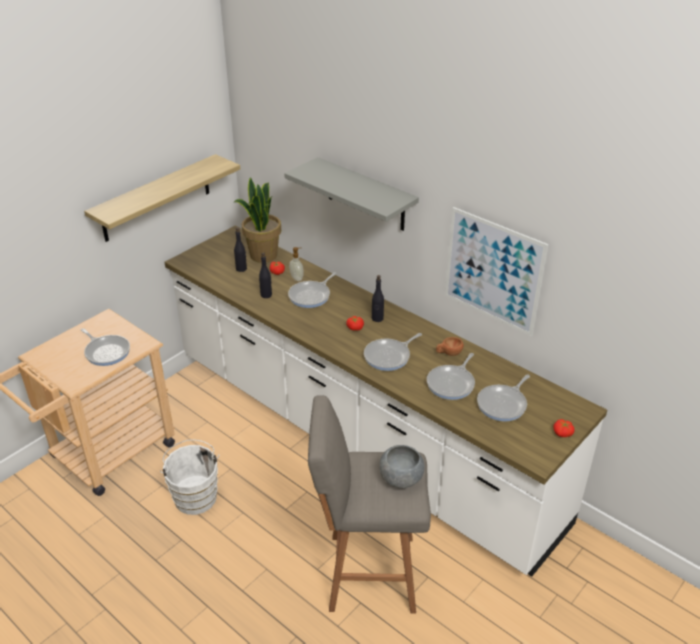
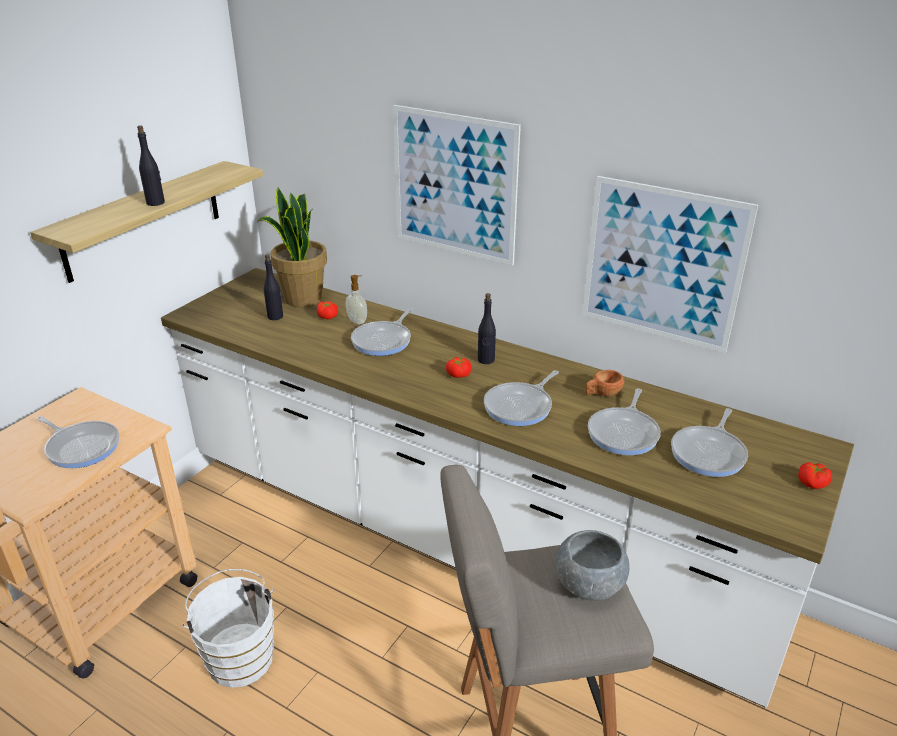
camera: 10 degrees left, 5 degrees down
black bottle [259,252,272,298] -> black bottle moved to [137,125,165,206]
grey shelf [284,157,419,231] -> picture [393,105,521,266]

